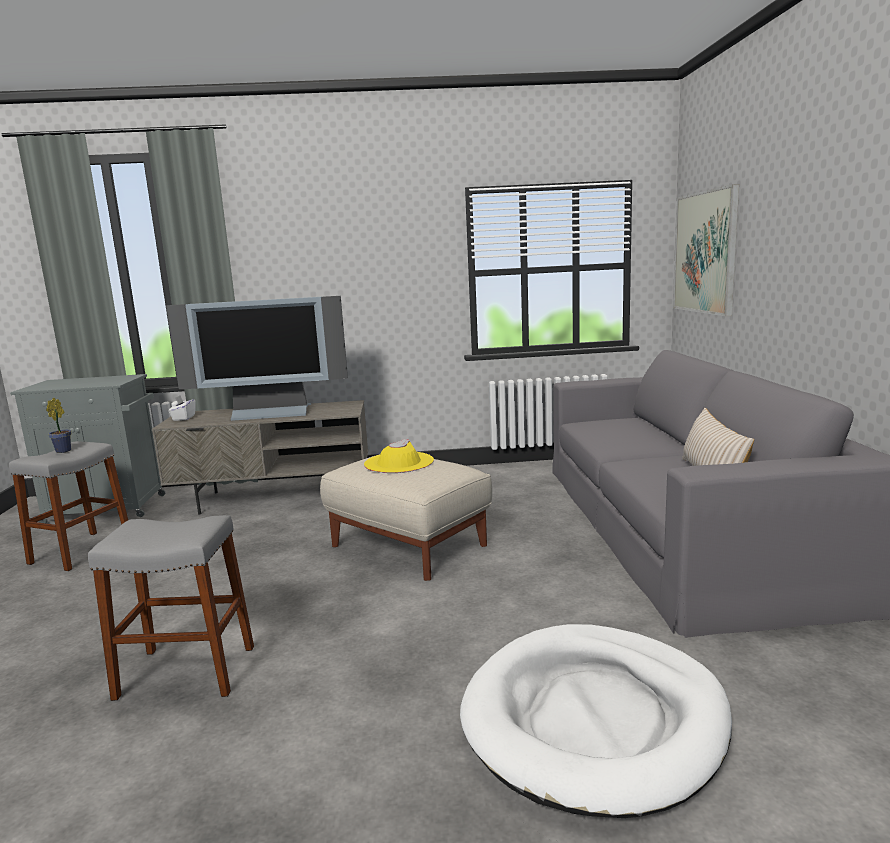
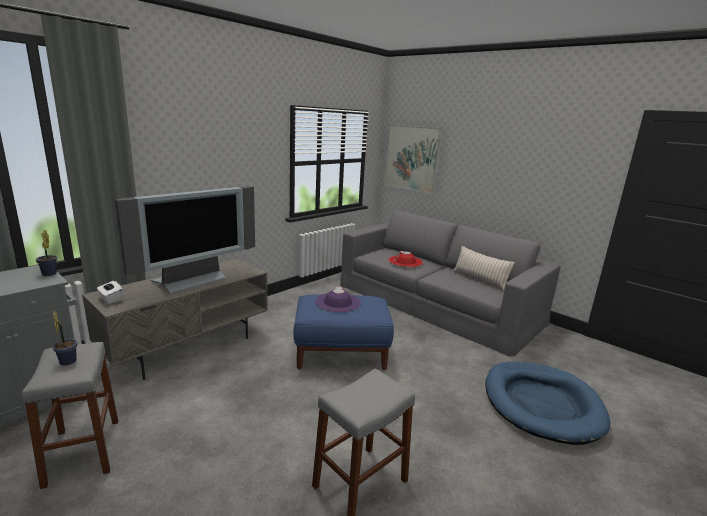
camera: 45 degrees left, 5 degrees up
beige ottoman [320,454,492,581] -> blue ottoman [293,294,394,370]
yellow hat [364,439,434,473] -> purple hat [315,286,361,312]
white dog bed [460,624,732,818] -> blue dog bed [485,361,610,445]
none -> potted plant [36,230,57,276]
none -> red hat [388,251,423,267]

